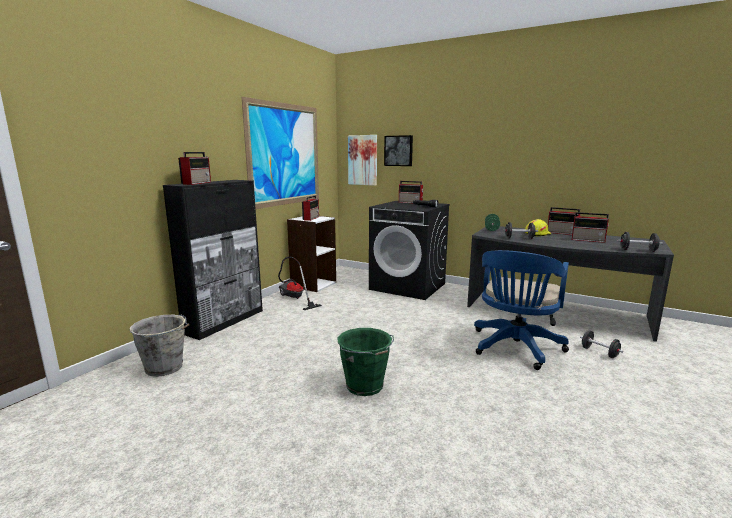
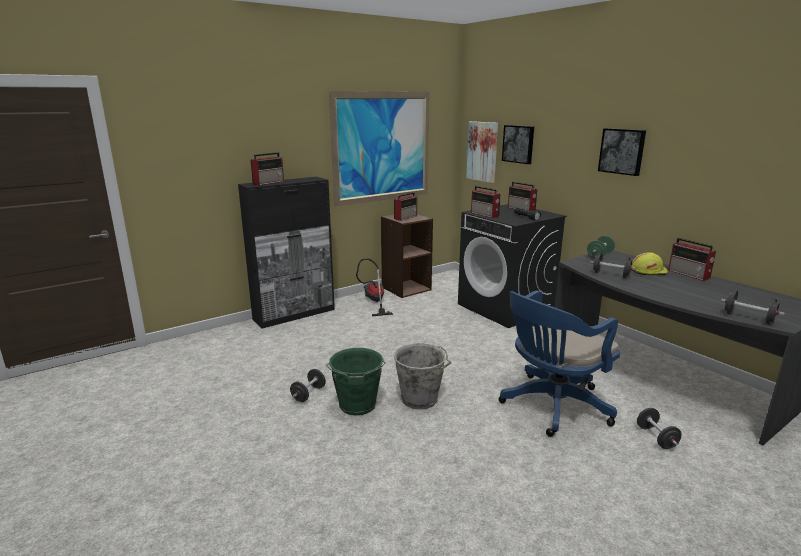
camera: 25 degrees right, 5 degrees up
grey bucket [130,315,189,377] -> grey bucket moved to [393,343,451,410]
white bookcase [287,216,336,292] -> brown bookcase [381,214,433,298]
radio [572,212,609,243] -> radio moved to [471,186,501,218]
none -> black dumbbell [290,369,326,402]
none -> picture [598,128,646,176]

